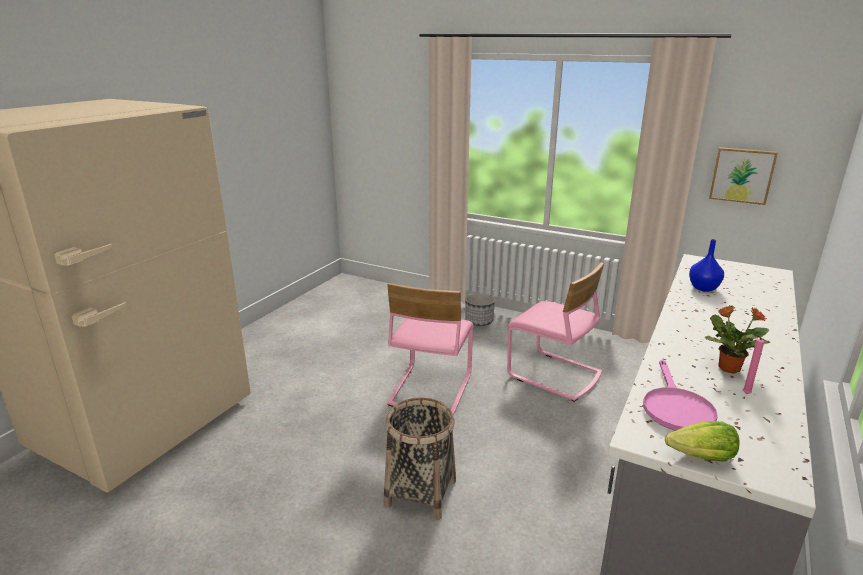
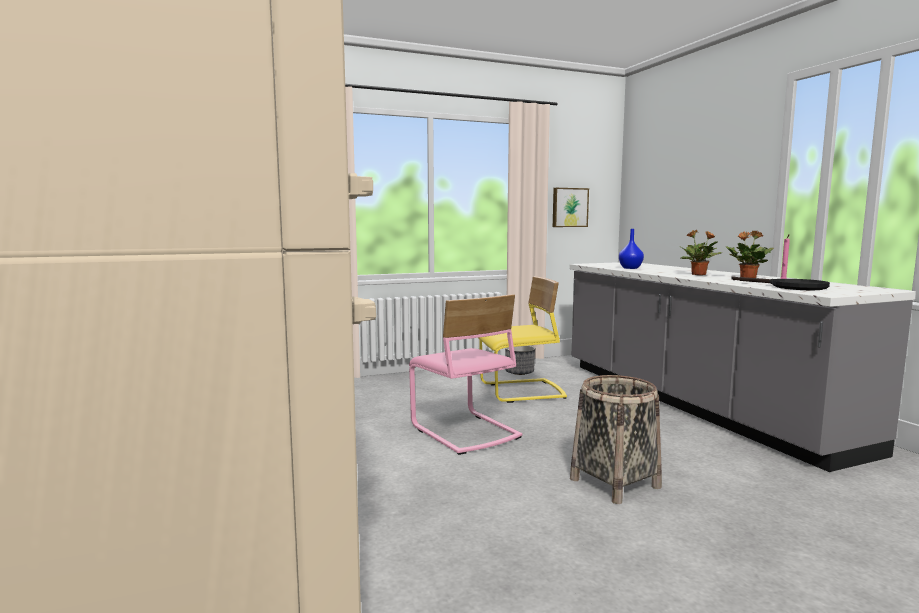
camera: 50 degrees left, 15 degrees down
planter [465,293,495,326] -> planter moved to [505,346,535,375]
pink chair [507,262,604,402] -> yellow chair [479,276,567,403]
pink frying pan [643,359,718,431] -> black frying pan [731,276,830,290]
lettuce [665,421,740,462] -> none
none -> potted plant [679,230,723,275]

